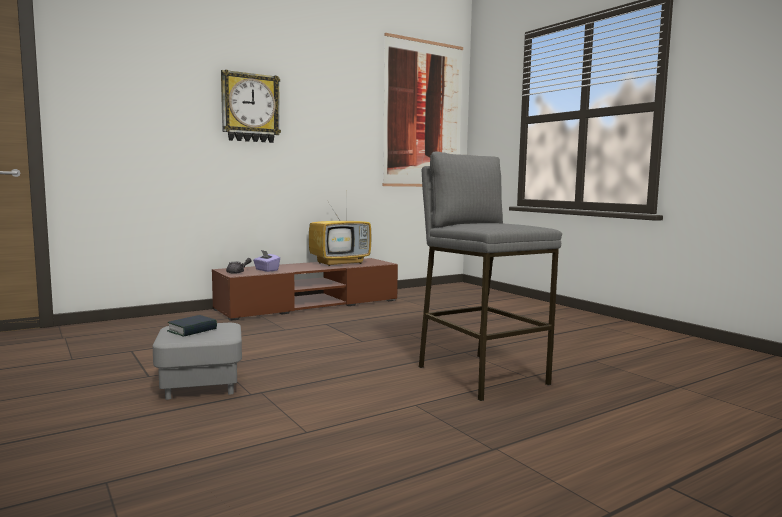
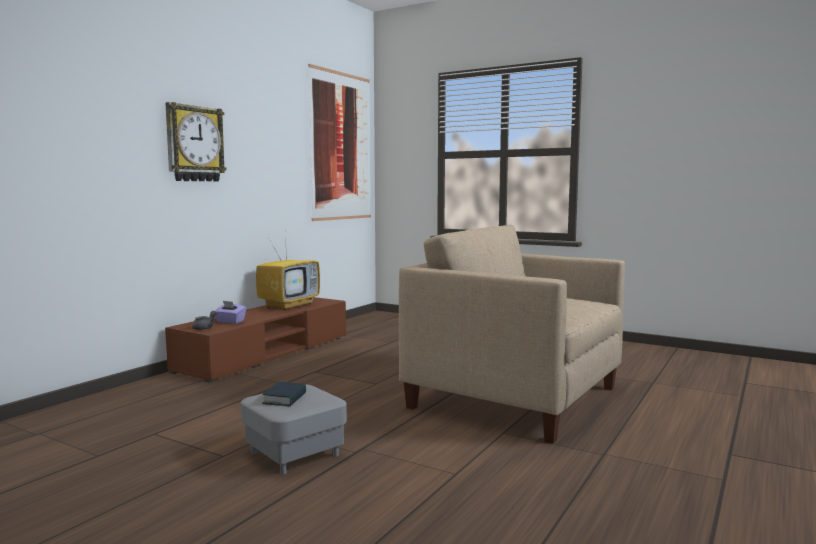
camera: 25 degrees left, 0 degrees up
grey stool [419,151,562,401] -> beige armchair [399,225,625,444]

